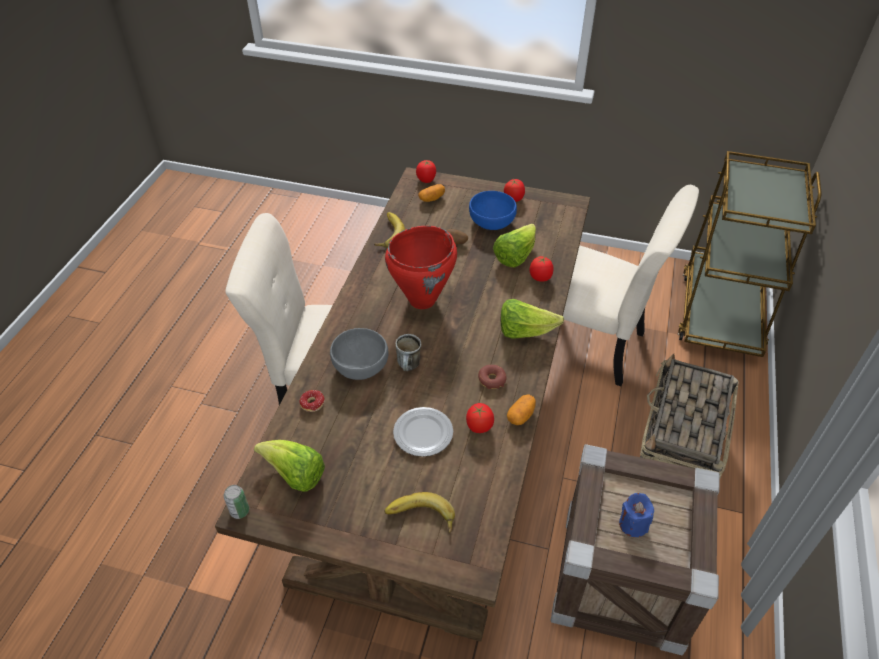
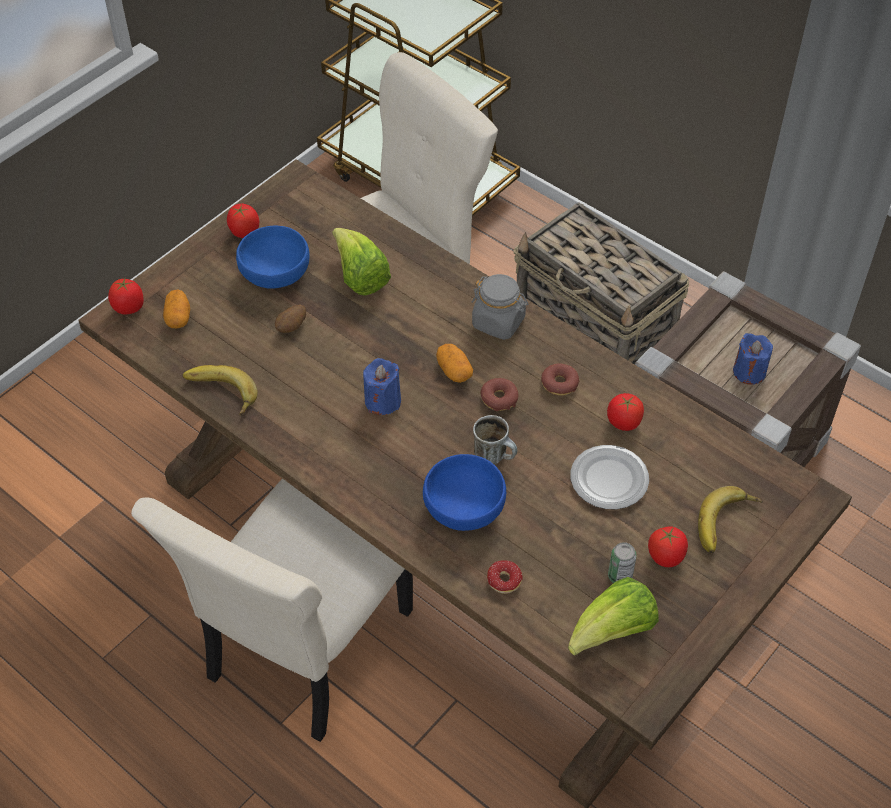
camera: 65 degrees left, 5 degrees up
can [224,485,249,519] -> can moved to [608,542,637,583]
grey bowl [330,328,389,380] -> blue bowl [423,454,506,531]
red cooking pot [385,226,457,309] -> blue candle [363,358,401,415]
lettuce [501,299,564,339] -> grey jar [472,274,528,340]
potato [507,394,536,425] -> potato moved to [436,344,473,383]
tomato [530,256,553,282] -> tomato moved to [648,527,688,567]
none -> donut [480,378,519,411]

